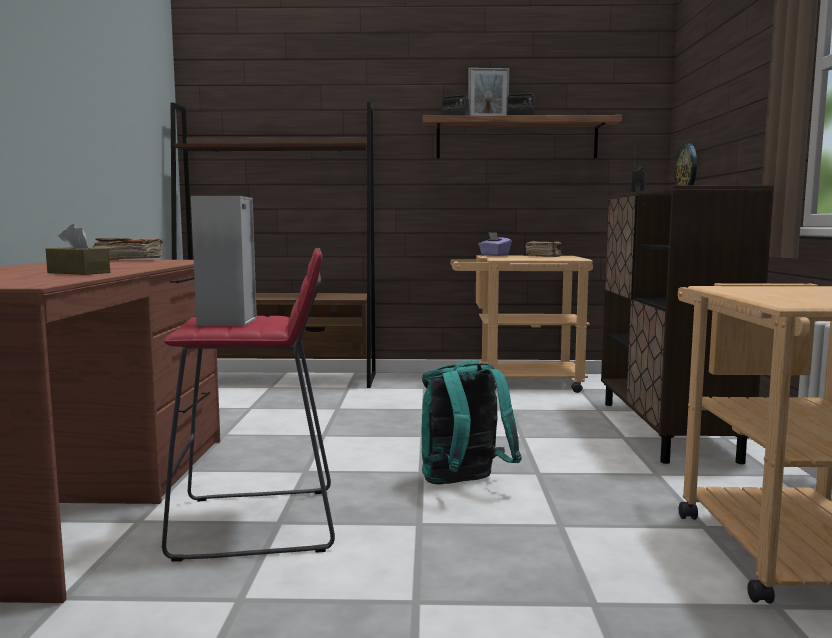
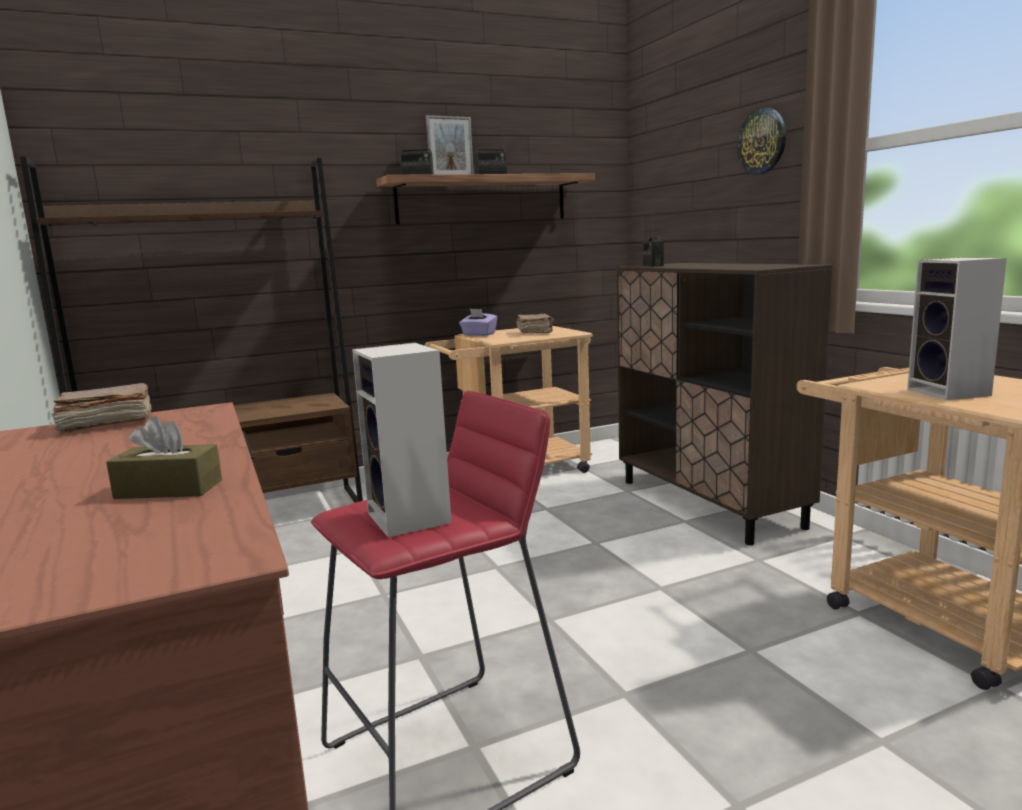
camera: 25 degrees left, 5 degrees up
turquoise backpack [421,360,522,485] -> none
wall clock [675,143,697,186] -> wall clock moved to [737,107,786,174]
none -> speaker [907,257,1007,400]

